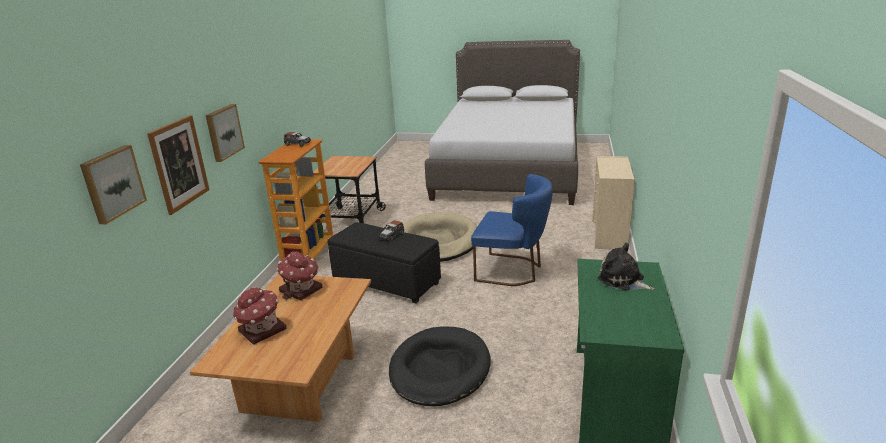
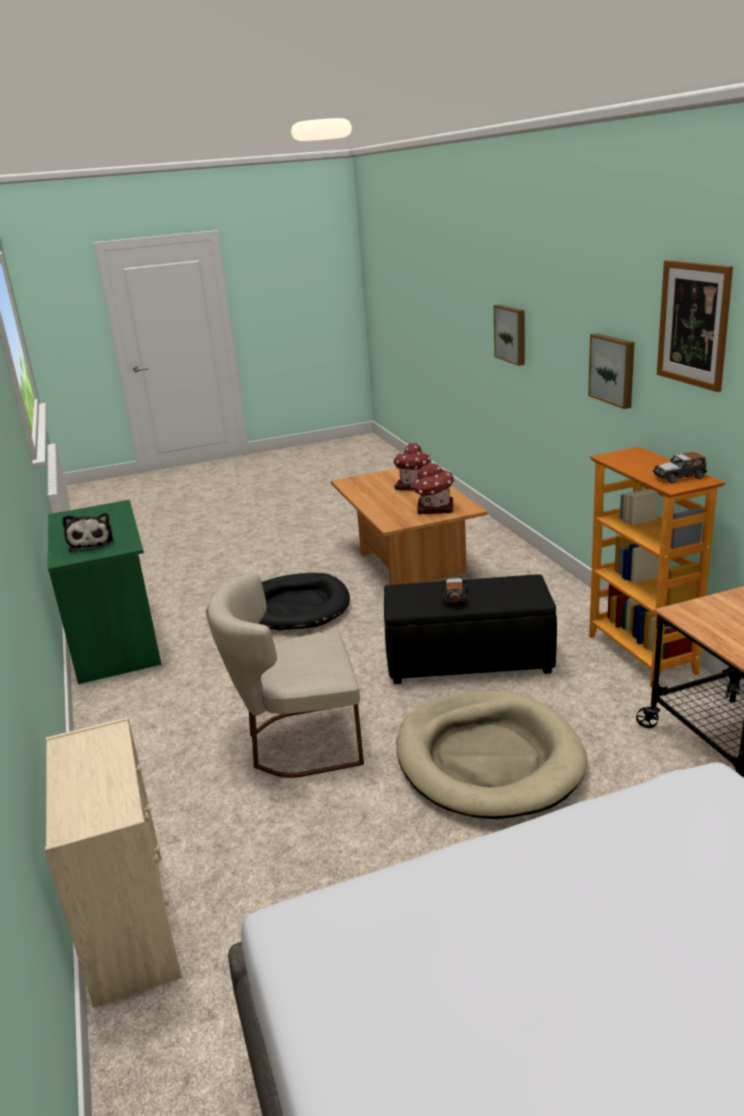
camera: 150 degrees right, 0 degrees up
picture [147,115,210,215] -> picture moved to [657,260,733,392]
blue chair [471,174,553,286] -> beige chair [206,572,364,778]
plush toy [597,243,654,291] -> plush toy turned 60 degrees clockwise [62,513,114,552]

